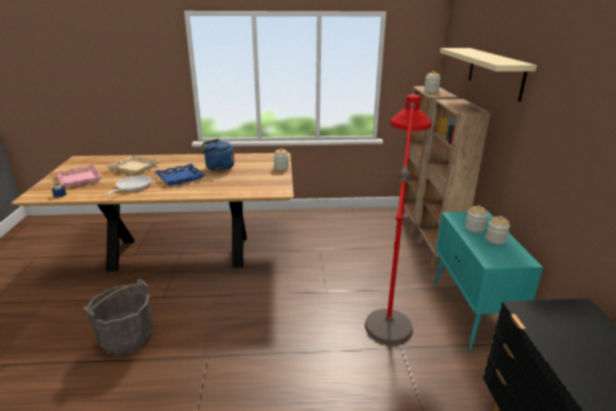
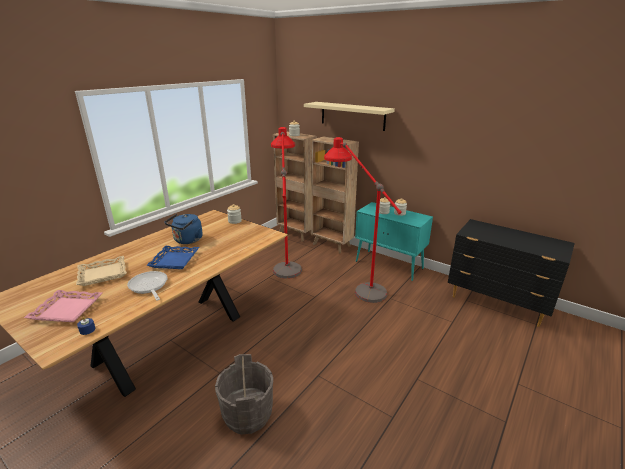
camera: 50 degrees left, 0 degrees up
none -> red floor lamp [271,127,302,279]

